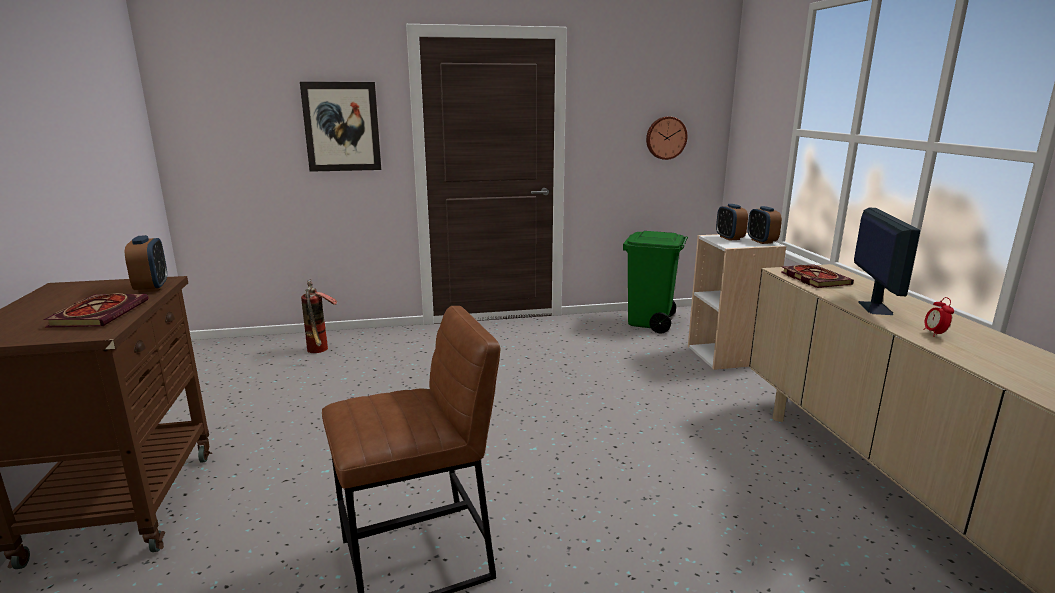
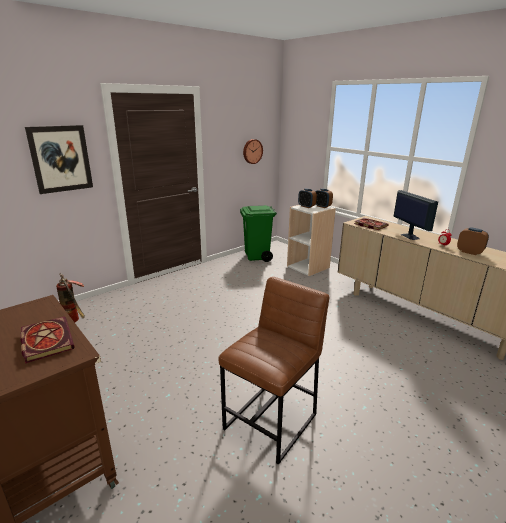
camera: 30 degrees left, 5 degrees up
alarm clock [125,235,167,293] -> alarm clock moved to [457,227,489,255]

